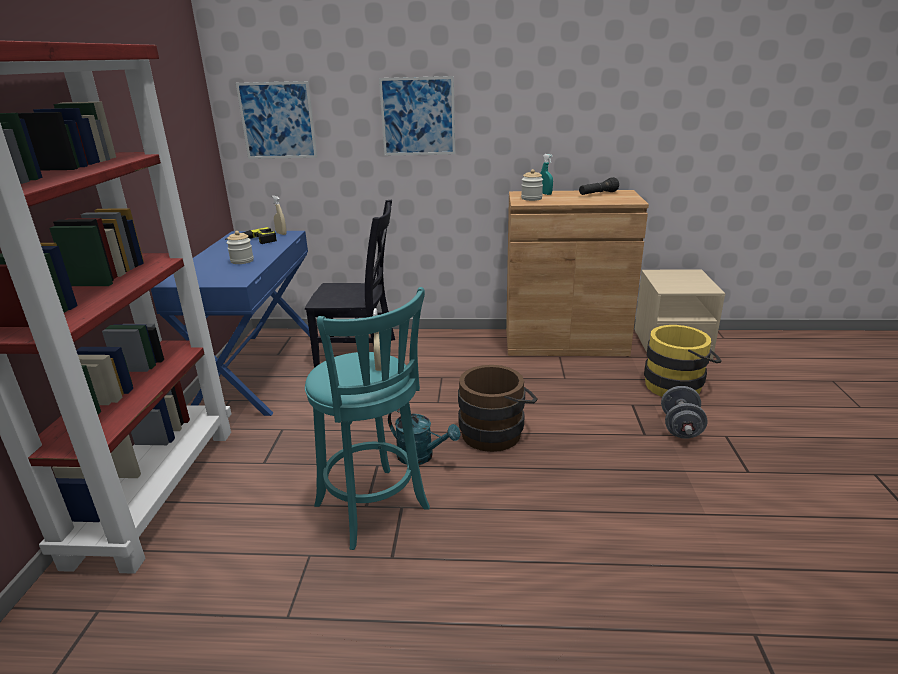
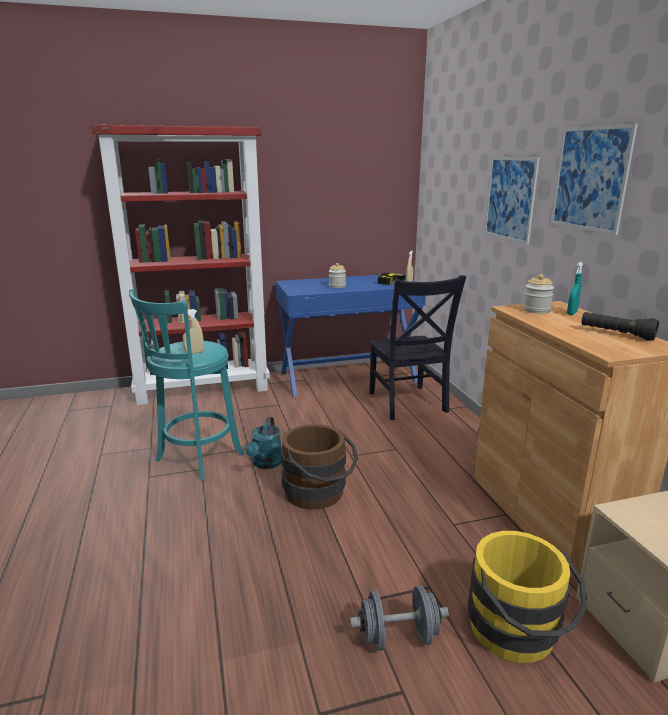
camera: 70 degrees right, 5 degrees down
picture [236,81,317,159] -> picture moved to [551,124,638,235]

